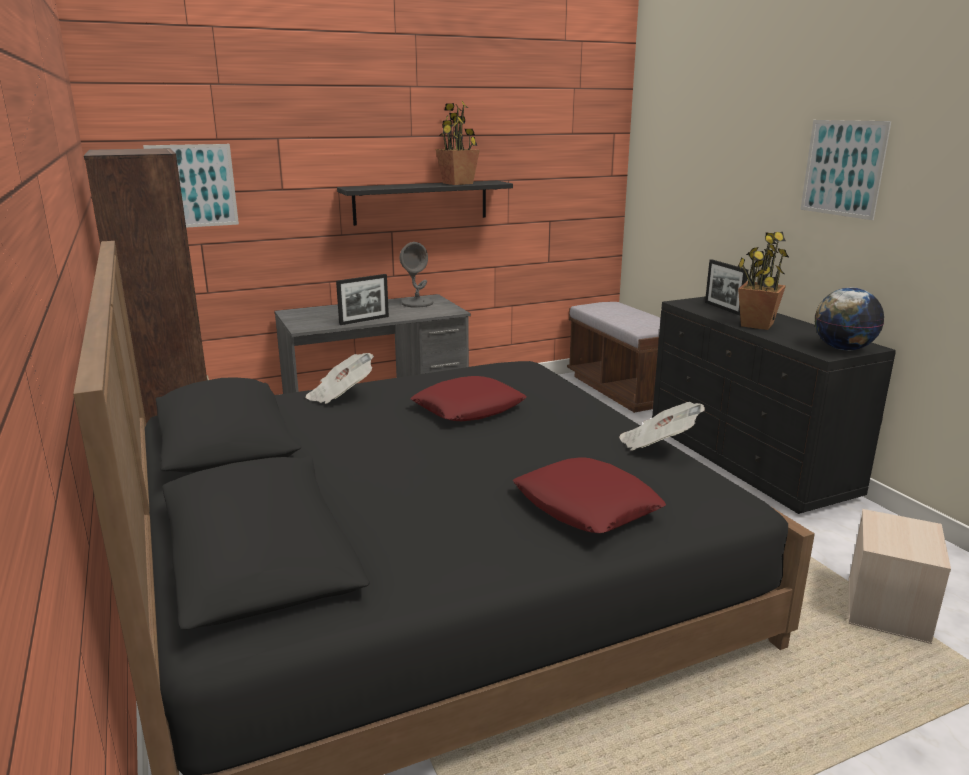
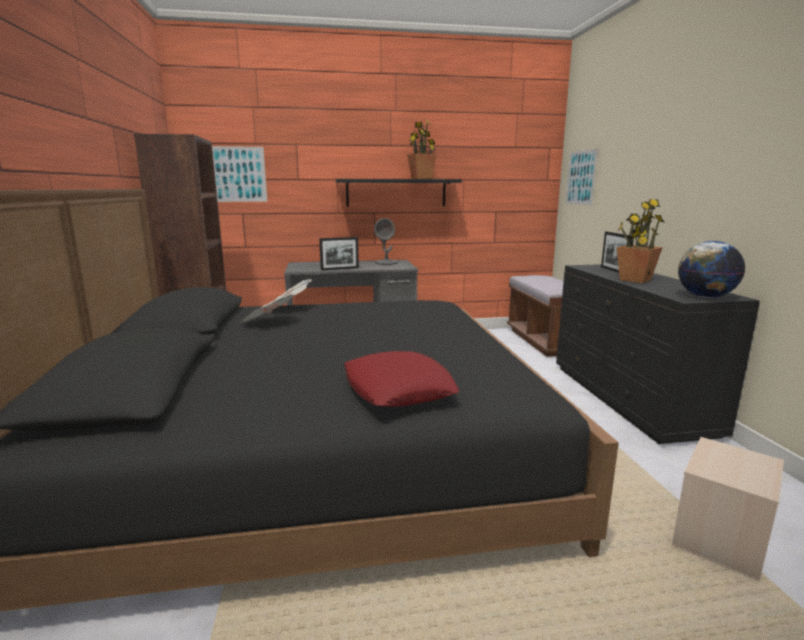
camera: 15 degrees right, 5 degrees down
red pillow [410,376,526,421] -> none
newspaper [619,402,705,451] -> newspaper moved to [240,294,294,322]
picture [801,120,891,220] -> picture moved to [565,149,598,205]

